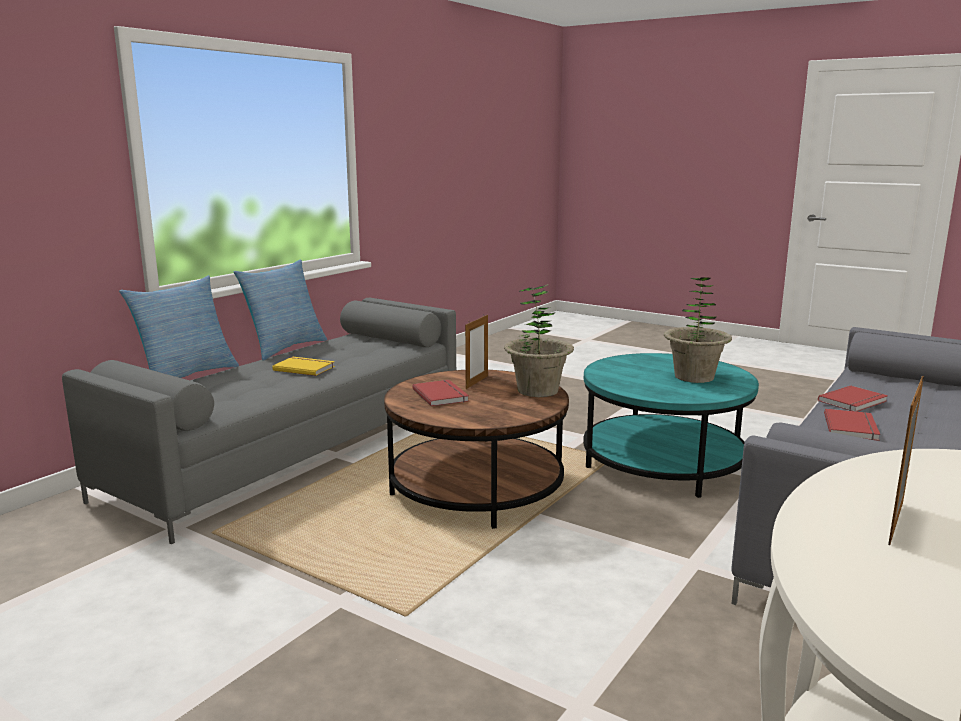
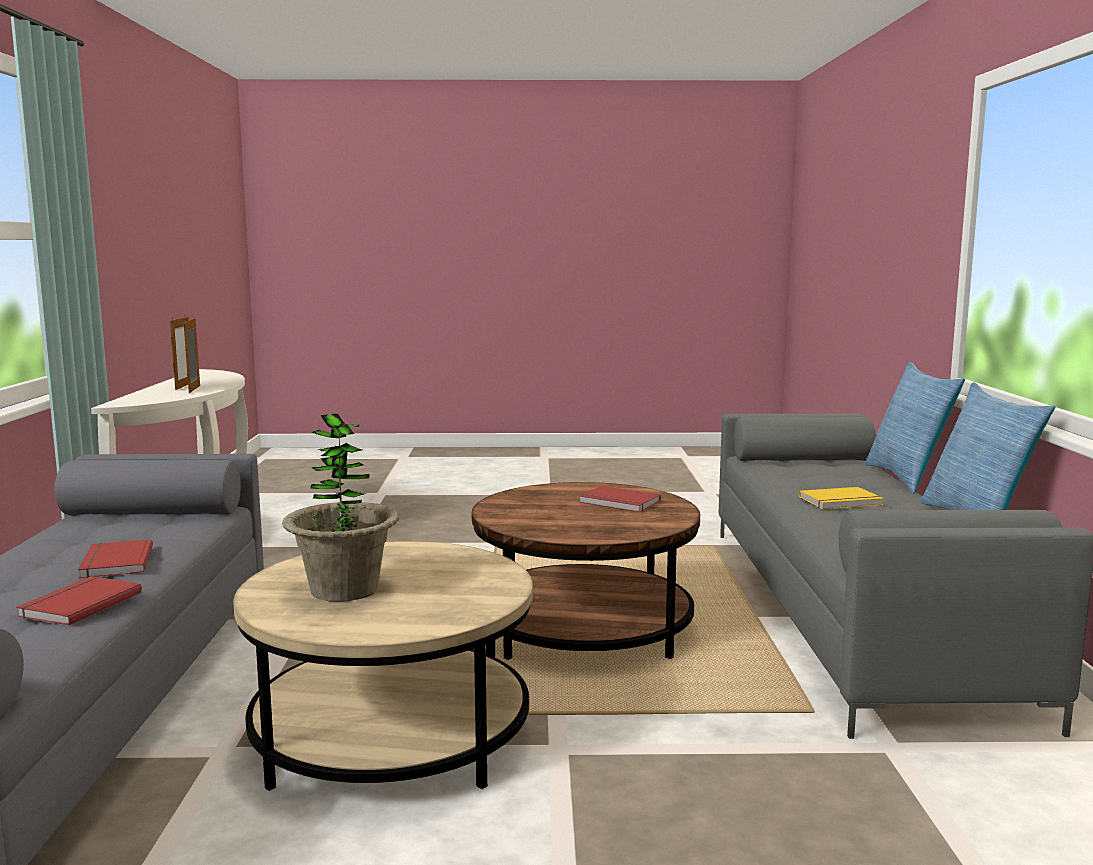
camera: 145 degrees right, 5 degrees down
picture frame [465,315,488,389] -> picture frame moved to [184,319,200,393]
potted plant [504,284,574,397] -> none
turquoise coffee table [583,353,759,498] -> beige coffee table [233,541,533,791]

